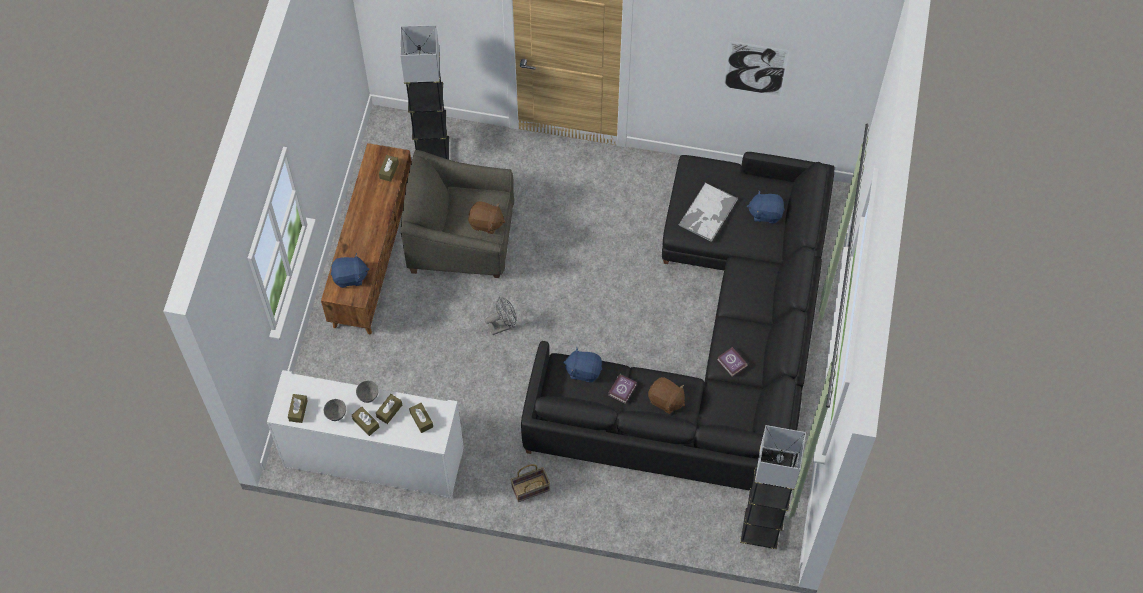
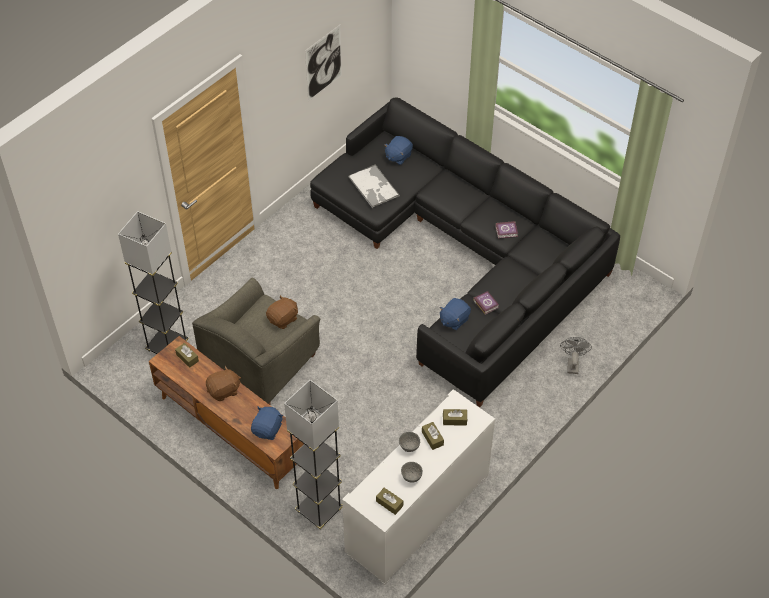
camera: 60 degrees left, 10 degrees down
brown tissue box [352,406,379,436] -> none
grey fan [485,297,517,335] -> grey fan moved to [560,337,592,374]
basket [510,464,550,502] -> none
brown plush toy [648,377,685,414] -> brown plush toy moved to [206,366,241,401]
grey floor lamp [740,425,806,549] -> grey floor lamp moved to [284,380,343,529]

